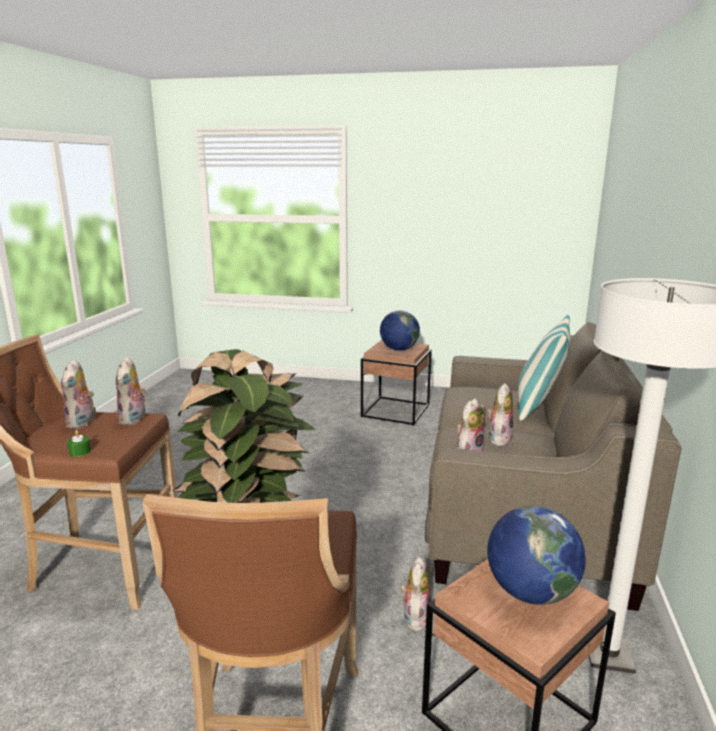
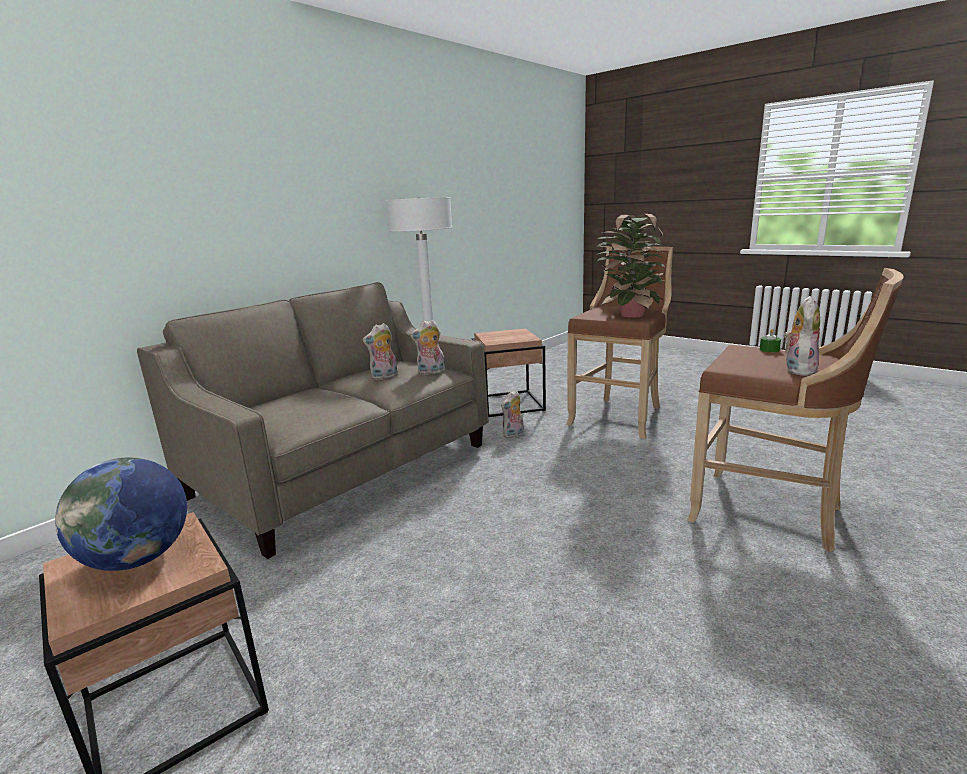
camera: 150 degrees left, 0 degrees up
plush toy [116,357,146,426] -> none
globe [487,506,586,605] -> none
pillow [518,315,570,421] -> none

